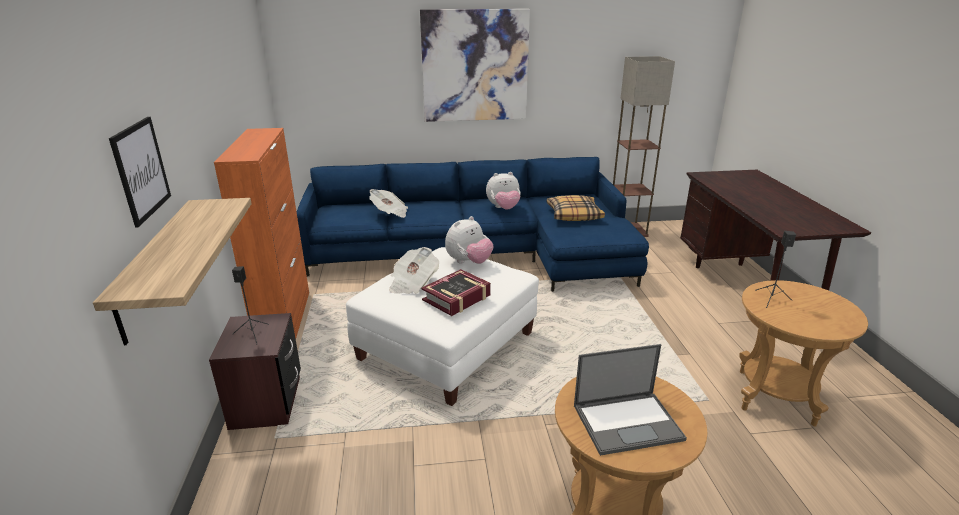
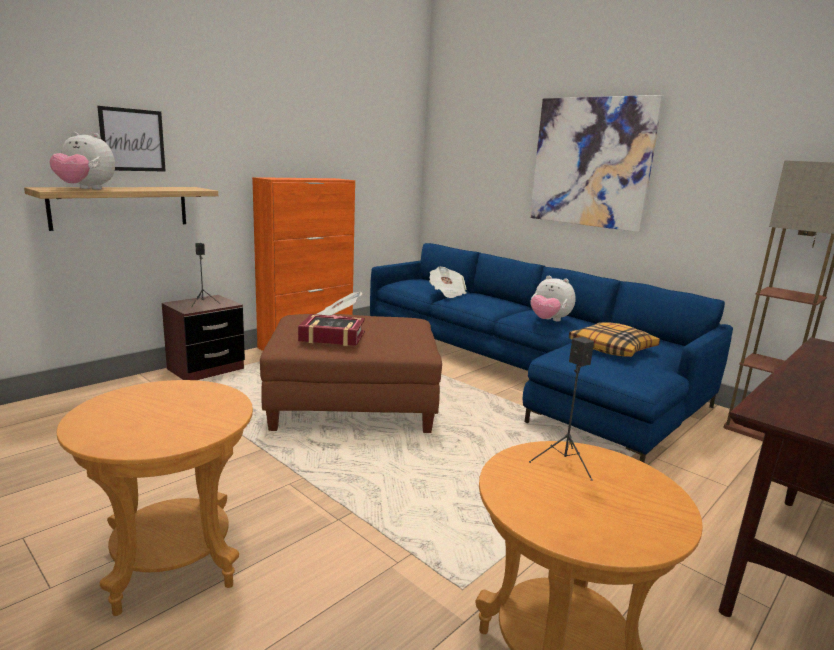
camera: 50 degrees right, 10 degrees down
white ottoman [346,247,539,406] -> brown ottoman [260,314,442,433]
plush toy [445,216,494,264] -> plush toy moved to [50,132,115,190]
laptop [574,344,687,456] -> none

